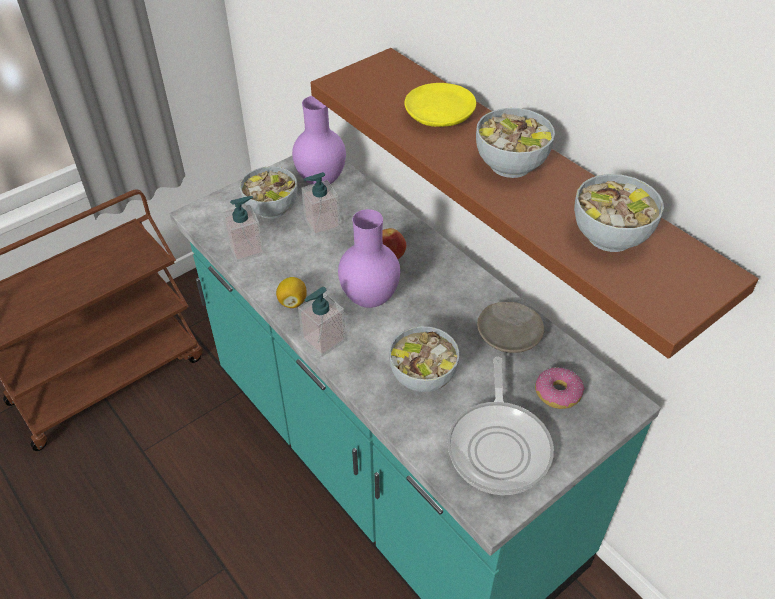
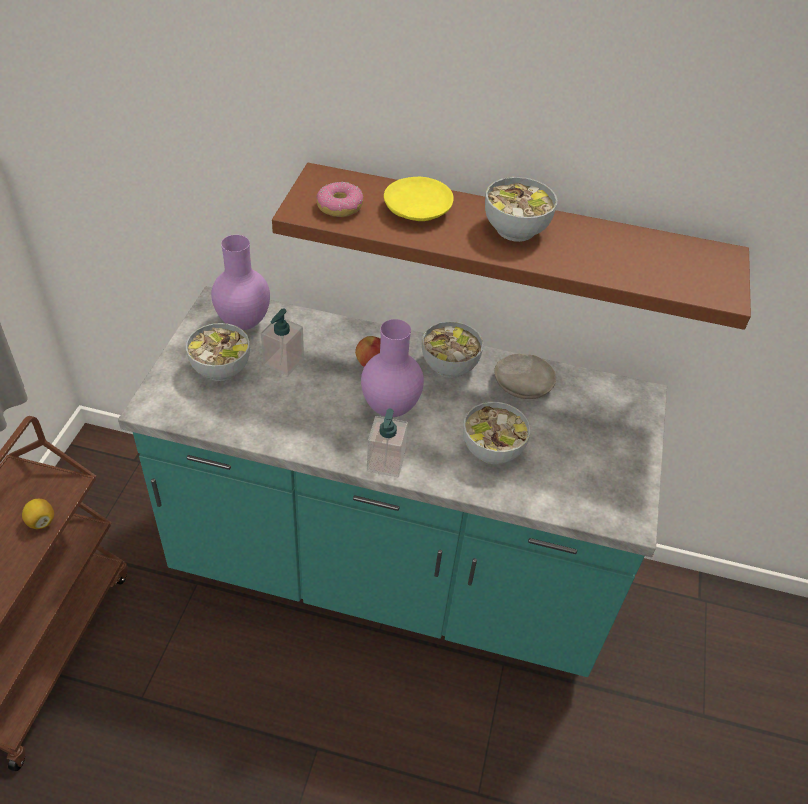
camera: 40 degrees left, 0 degrees up
soap dispenser [222,196,264,262] -> none
lemon [276,277,307,308] -> lemon moved to [22,499,54,529]
frying pan [448,357,554,495] -> none
donut [535,367,585,409] -> donut moved to [316,182,363,217]
bowl [574,174,664,252] -> bowl moved to [422,321,484,378]

